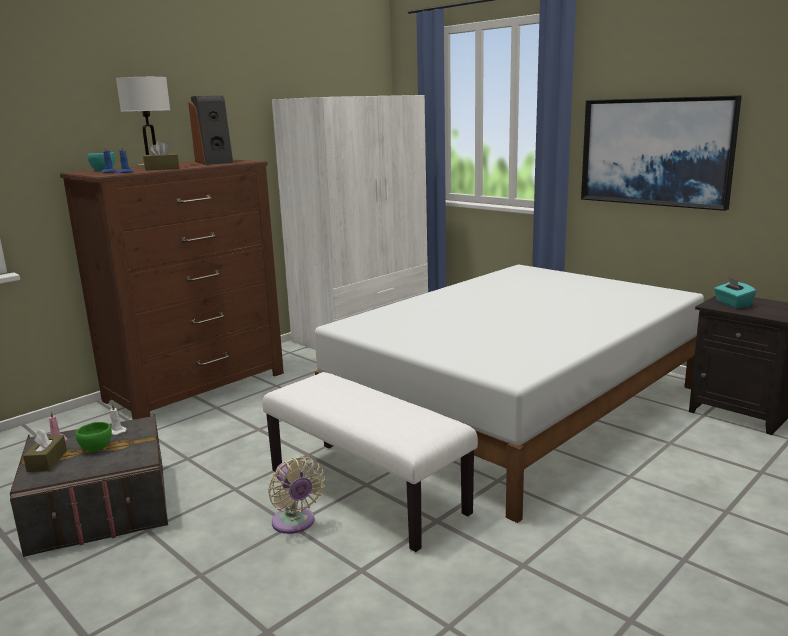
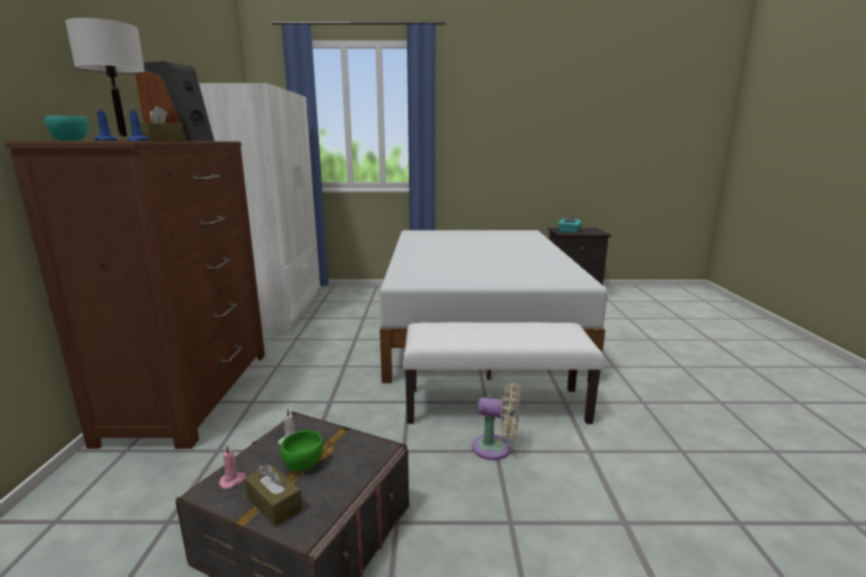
camera: 45 degrees left, 0 degrees up
picture [581,95,742,211] -> none

